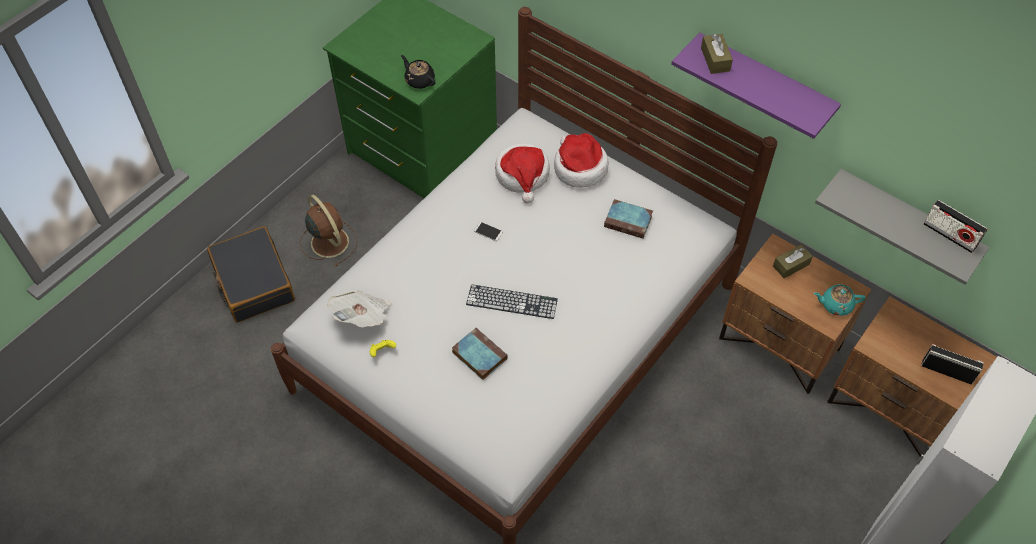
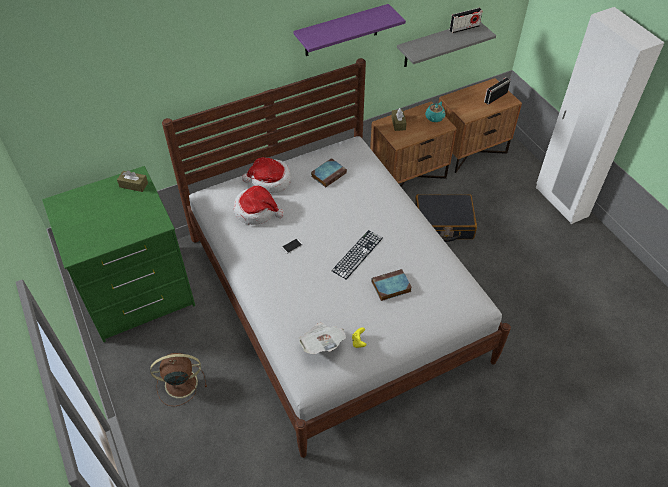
camera: 65 degrees left, 5 degrees down
black suitcase [207,226,295,323] -> black suitcase moved to [415,194,477,242]
black teapot [401,55,436,89] -> none
brown tissue box [701,34,733,74] -> brown tissue box moved to [117,170,148,192]

